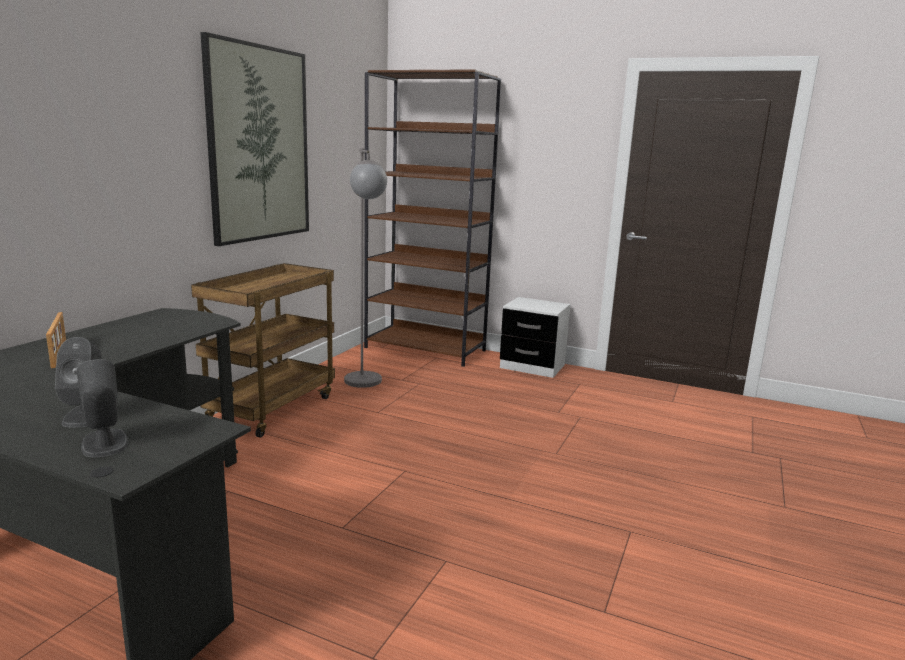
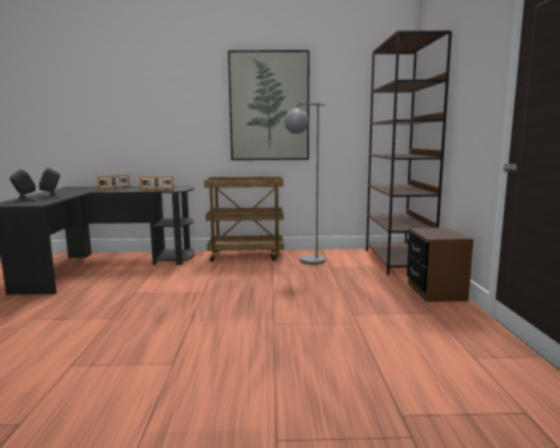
camera: 65 degrees right, 5 degrees down
white nightstand [500,297,571,378] -> brown nightstand [407,228,474,302]
none -> picture frame [140,176,174,190]

